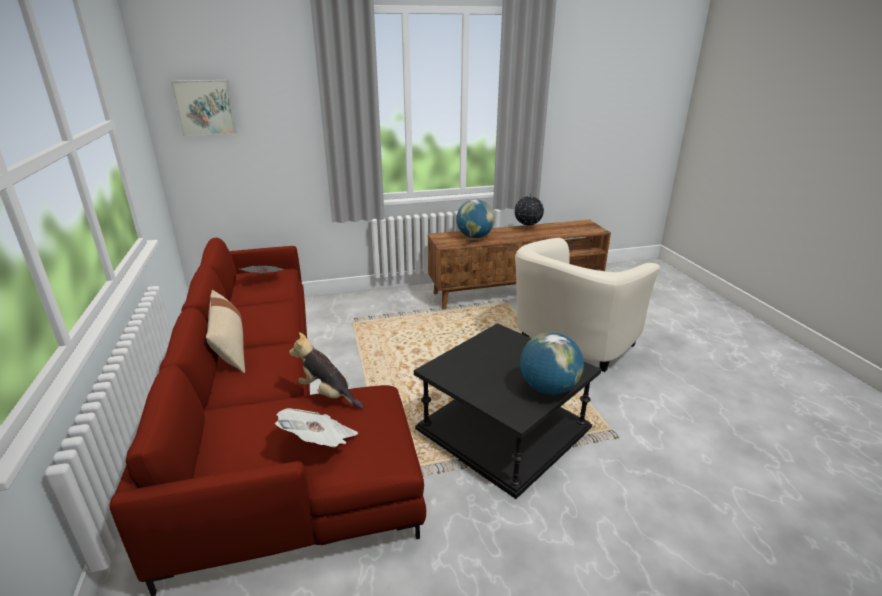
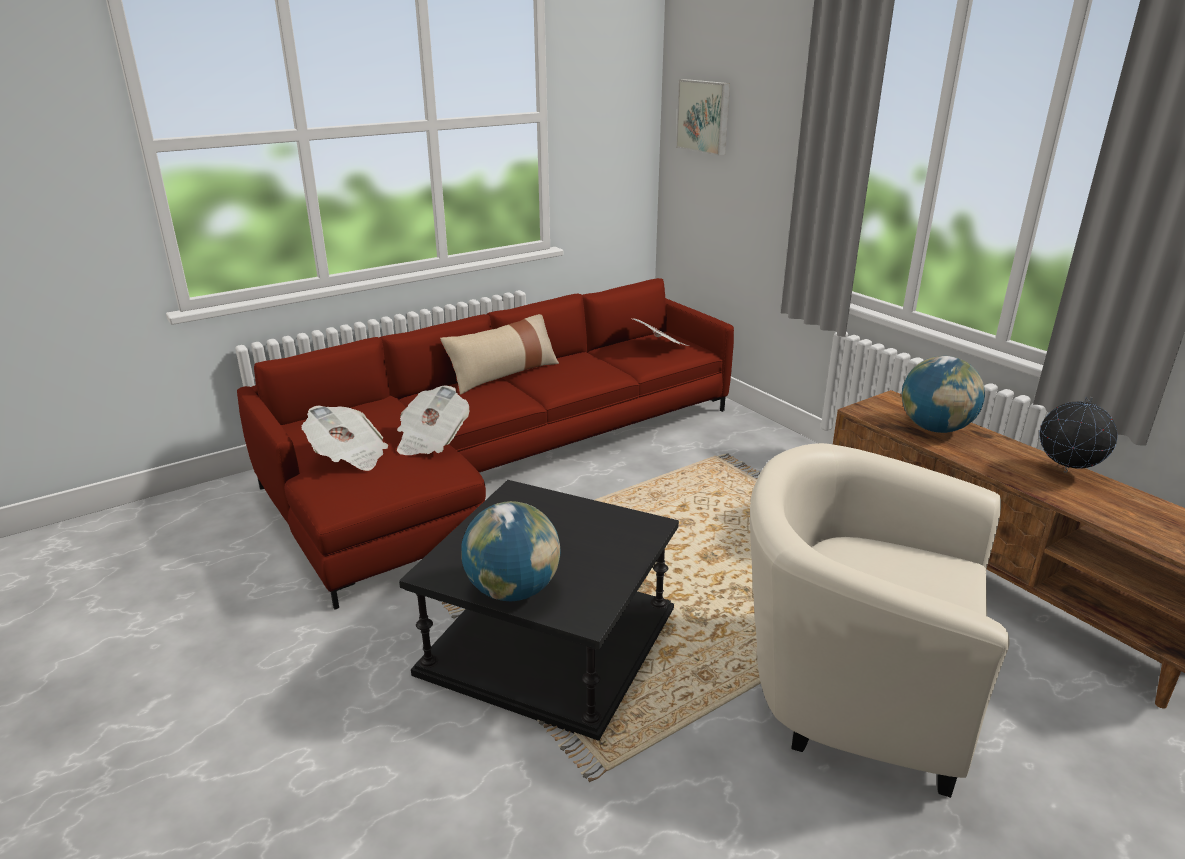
camera: 70 degrees right, 0 degrees up
plush toy [289,332,363,408] -> newspaper [397,385,470,455]

